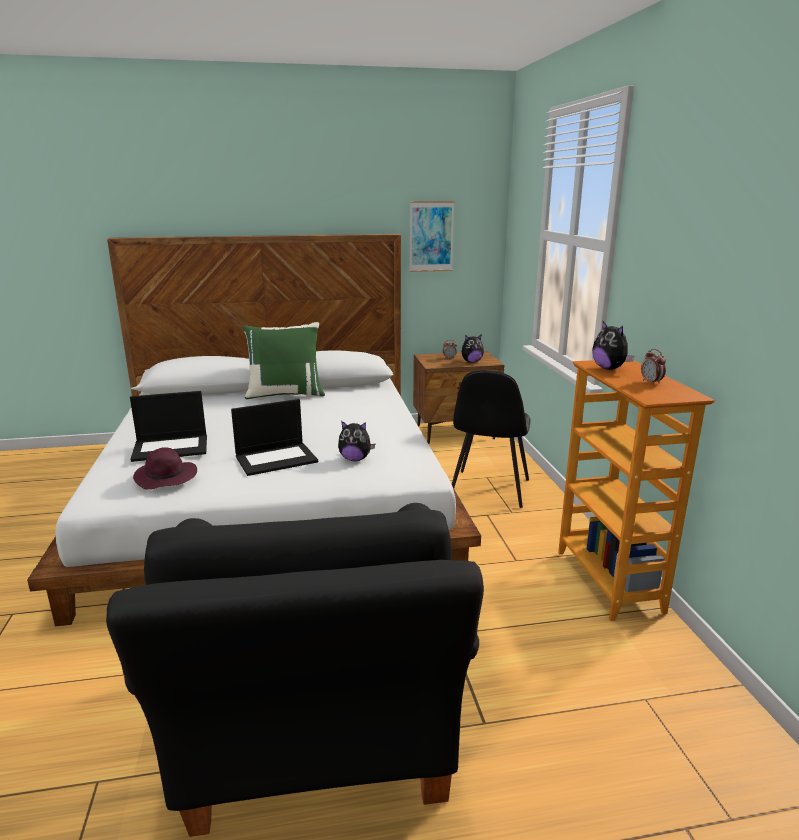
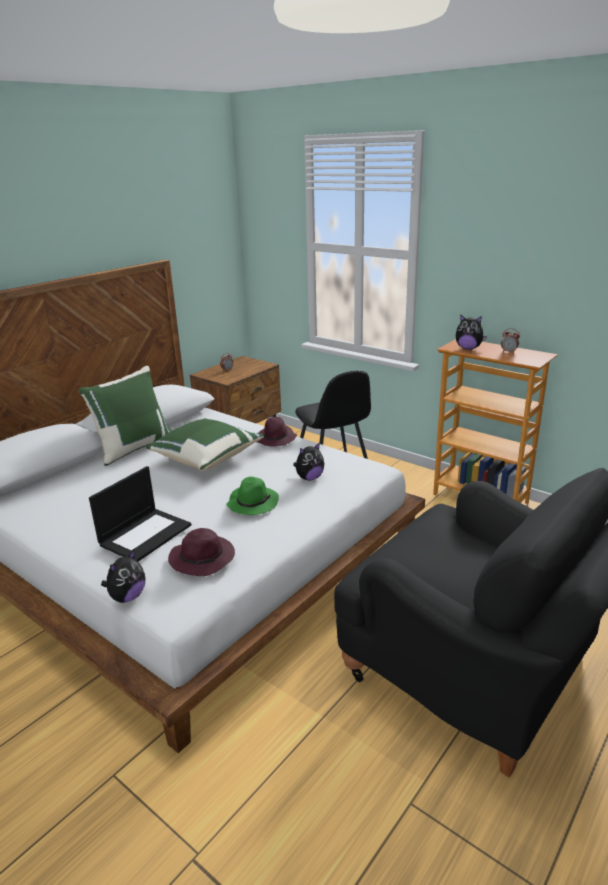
camera: 40 degrees left, 5 degrees up
laptop [231,399,318,476] -> green hat [226,477,279,515]
picture [410,201,454,272] -> none
plush toy [461,334,484,363] -> plush toy moved to [101,550,145,603]
none -> green pillow [146,418,264,472]
none -> purple hat [257,417,297,447]

